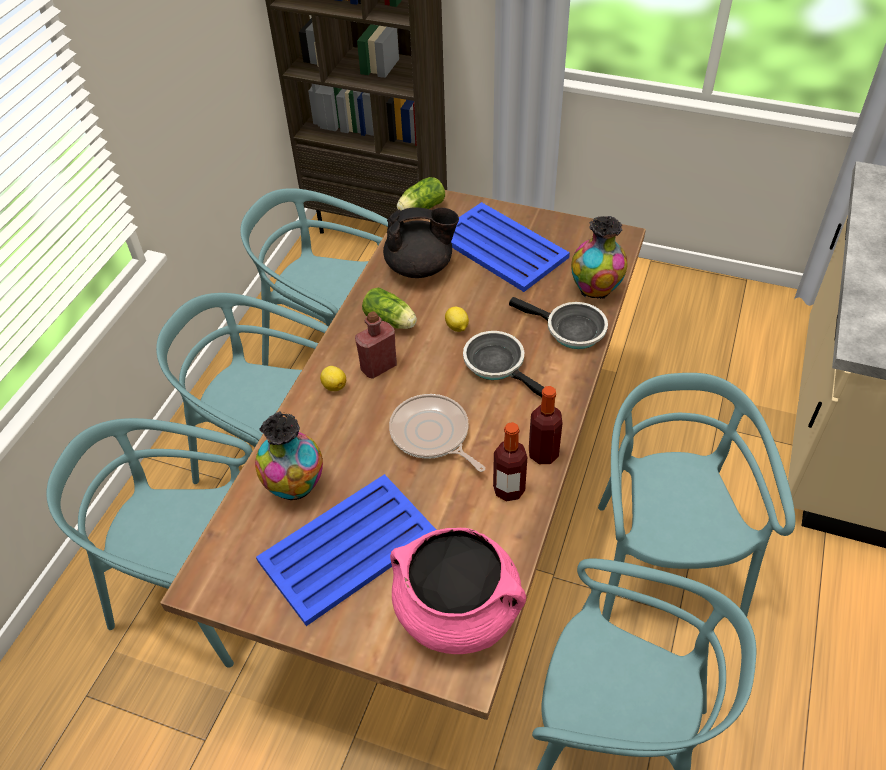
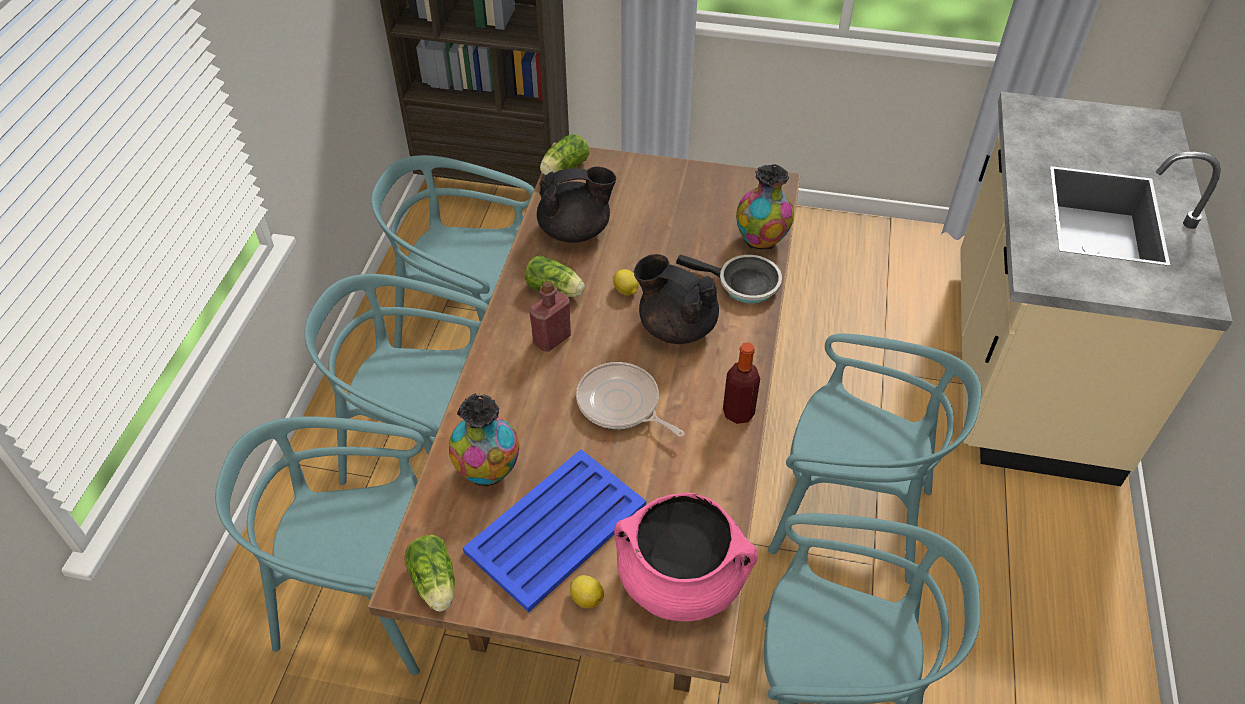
camera: 10 degrees left, 0 degrees up
lemon [320,366,346,391] -> lemon moved to [570,575,604,608]
blue tray [451,202,570,292] -> none
frying pan [463,331,545,397] -> black teapot [634,254,719,344]
bottle [493,422,527,501] -> none
turquoise chair [598,373,795,621] -> turquoise chair turned 120 degrees clockwise [768,334,981,584]
none -> lettuce [405,535,455,611]

